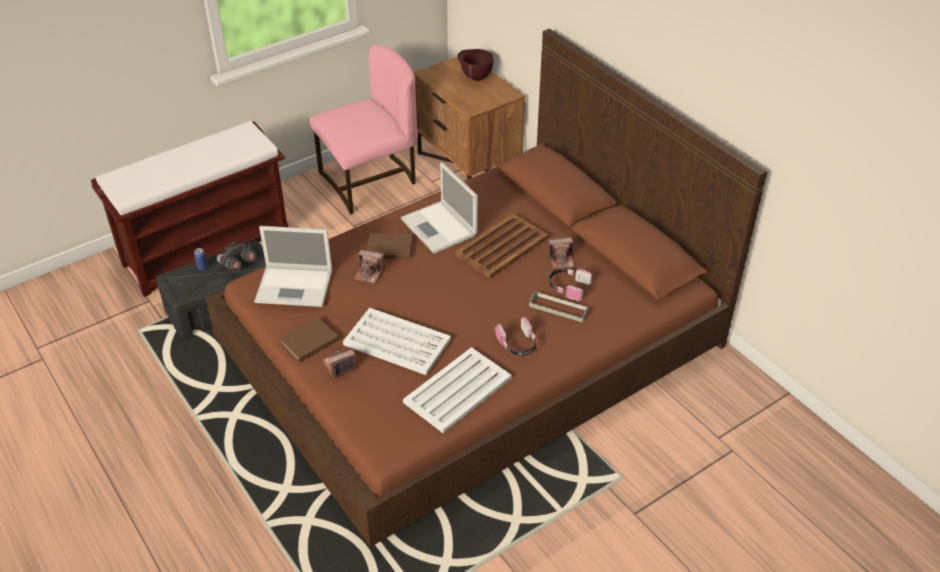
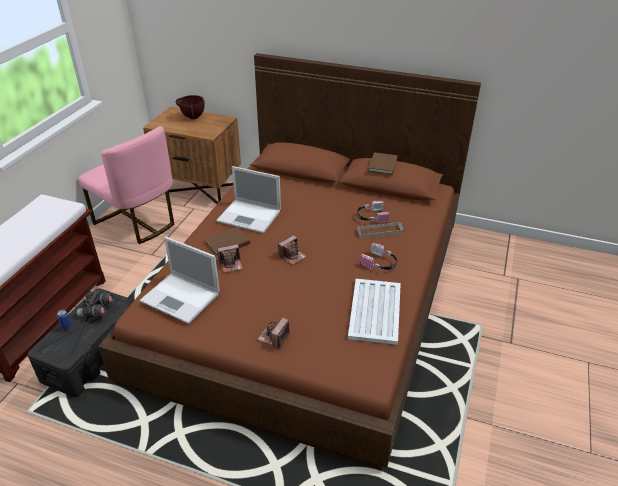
camera: 35 degrees left, 5 degrees down
laptop [254,226,332,307] -> laptop turned 60 degrees clockwise [140,237,220,324]
brown book [279,317,339,362] -> brown book moved to [369,152,398,175]
pink chair [310,45,418,214] -> pink chair turned 105 degrees clockwise [78,126,174,244]
white tray [343,308,451,375] -> none
brown tray [455,213,549,278] -> none
camera [547,236,575,269] -> camera moved to [278,235,307,265]

